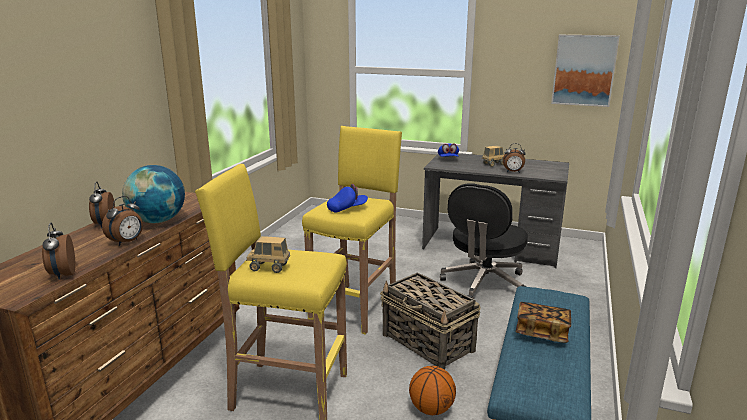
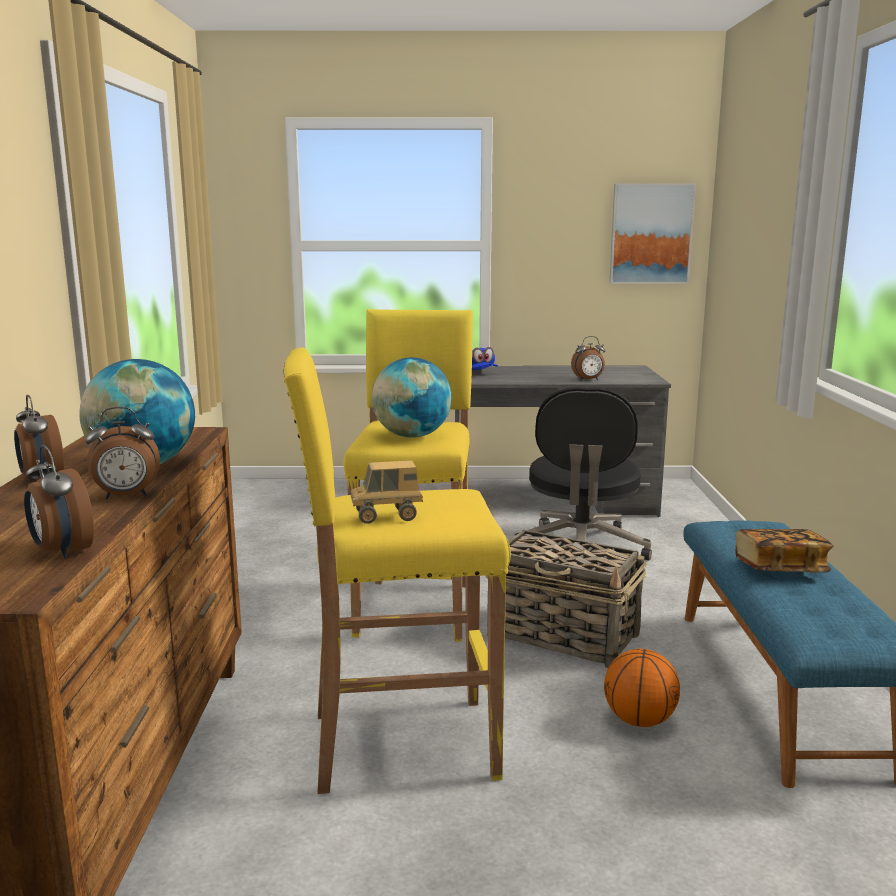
camera: 20 degrees left, 5 degrees down
alarm clock [102,196,143,246] -> alarm clock turned 60 degrees clockwise [85,407,160,499]
blue cap [327,184,368,213] -> globe [372,357,452,438]
toy truck [482,145,504,167] -> none

